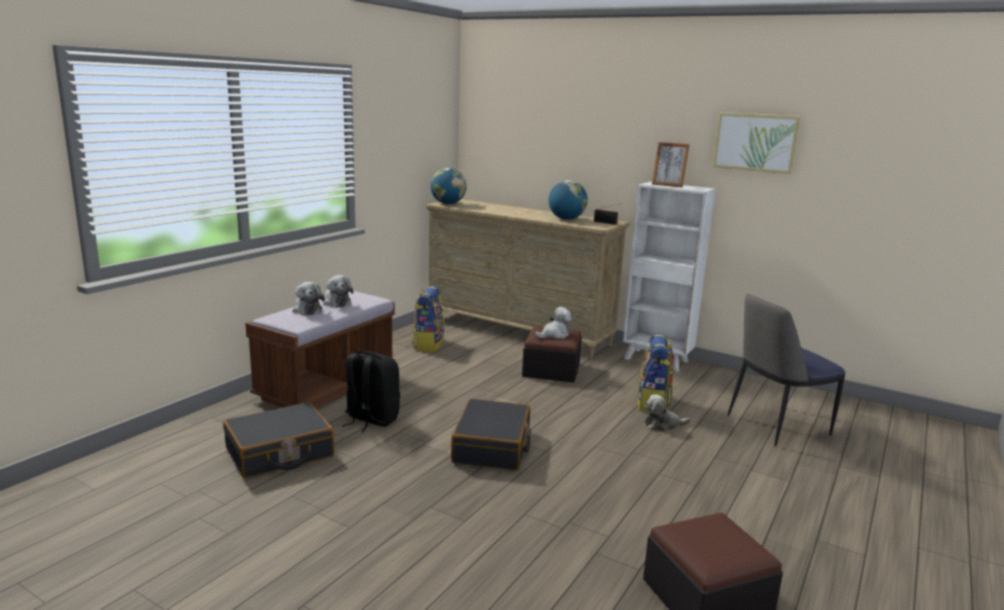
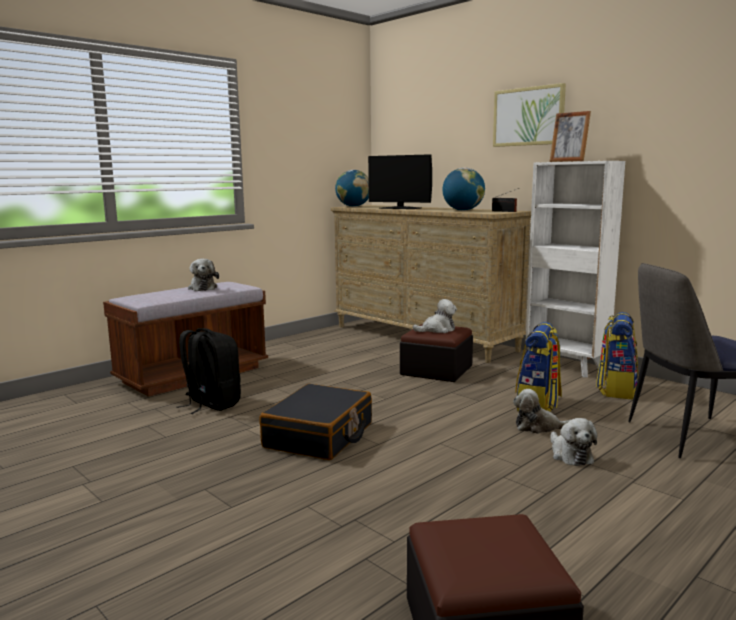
camera: 15 degrees right, 5 degrees down
black suitcase [223,402,334,478] -> none
plush toy [293,282,325,315] -> plush toy moved to [550,418,597,466]
backpack [411,286,445,352] -> backpack moved to [596,312,638,399]
picture [712,112,801,174] -> picture moved to [493,83,566,147]
none -> monitor [368,154,432,209]

